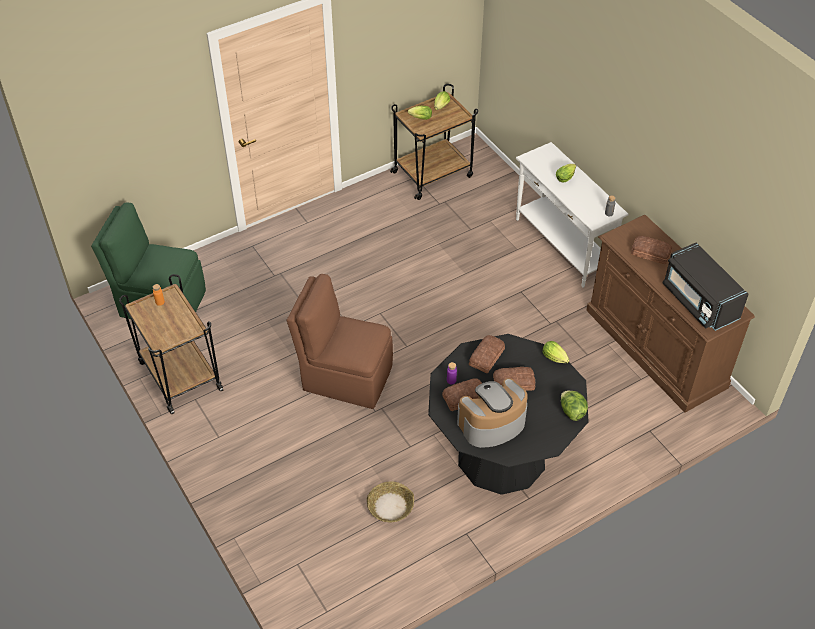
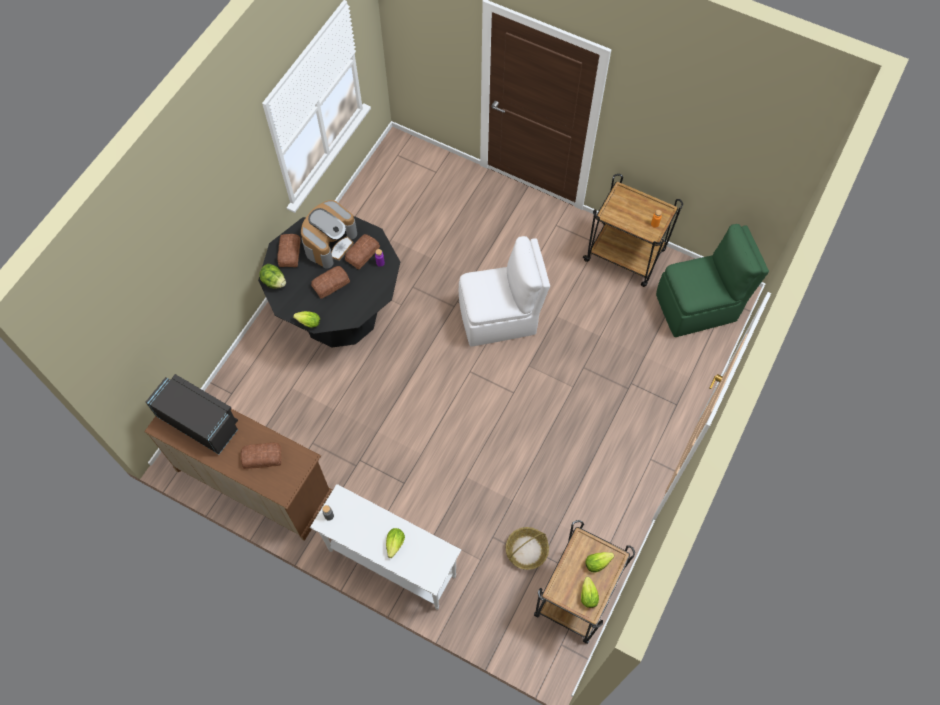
camera: 150 degrees right, 15 degrees up
brown chair [287,274,393,409] -> white chair [459,236,550,347]
basket [367,481,414,522] -> basket moved to [506,527,549,570]
bread [469,335,505,373] -> bread moved to [277,234,300,267]

